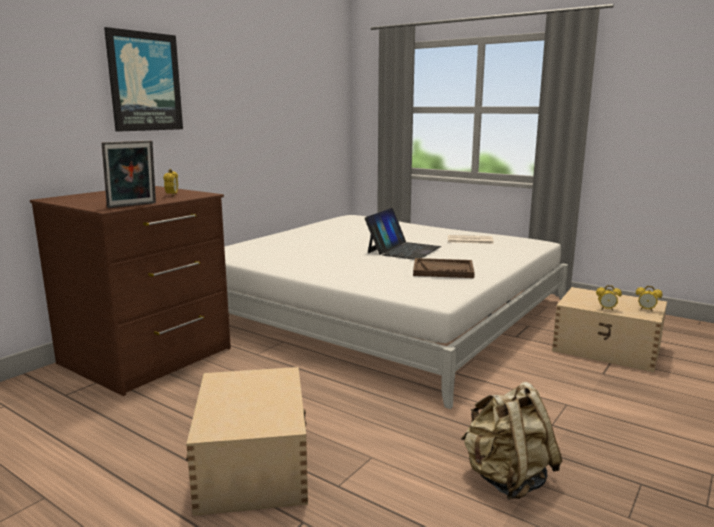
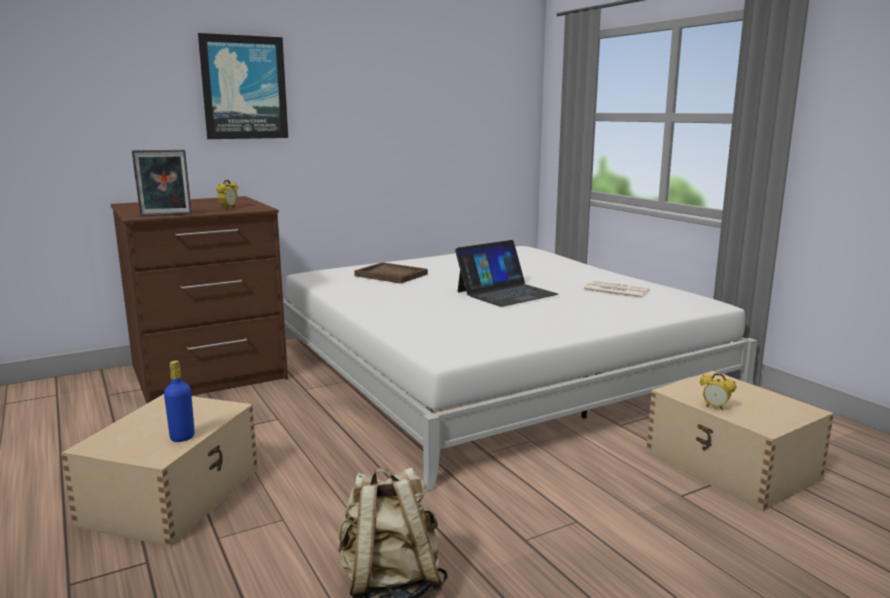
camera: 25 degrees right, 0 degrees up
brown tray [413,258,475,278] -> brown tray moved to [354,262,428,284]
alarm clock [636,286,663,311] -> none
none -> blue bottle [164,361,195,442]

